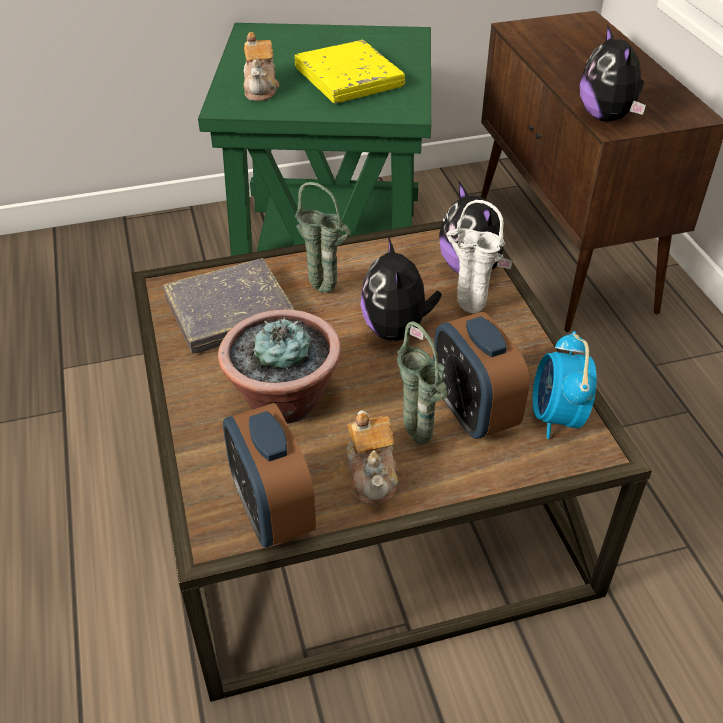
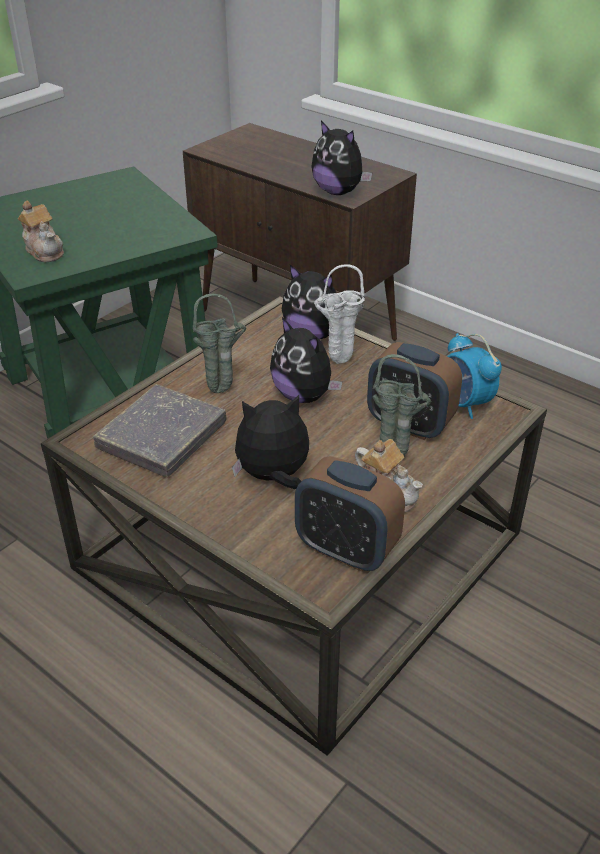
camera: 35 degrees left, 5 degrees down
potted plant [218,310,342,424] -> plush toy [232,395,309,489]
yellow book [295,40,405,103] -> none

